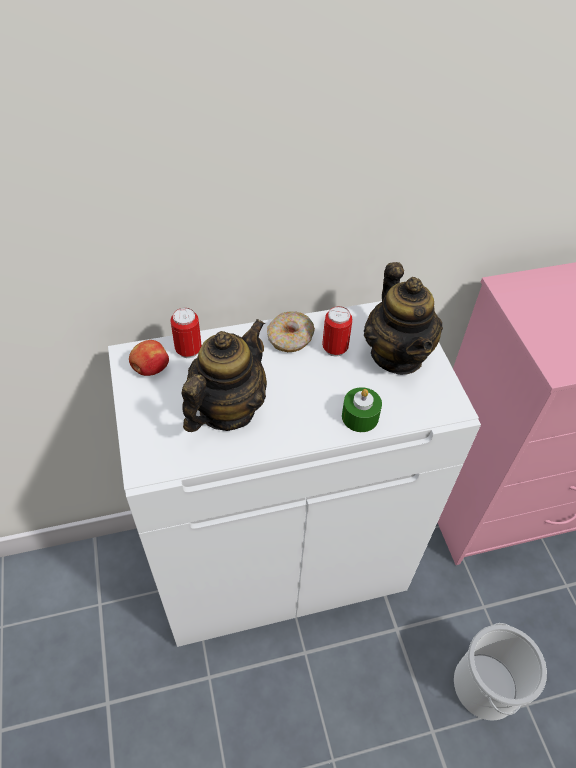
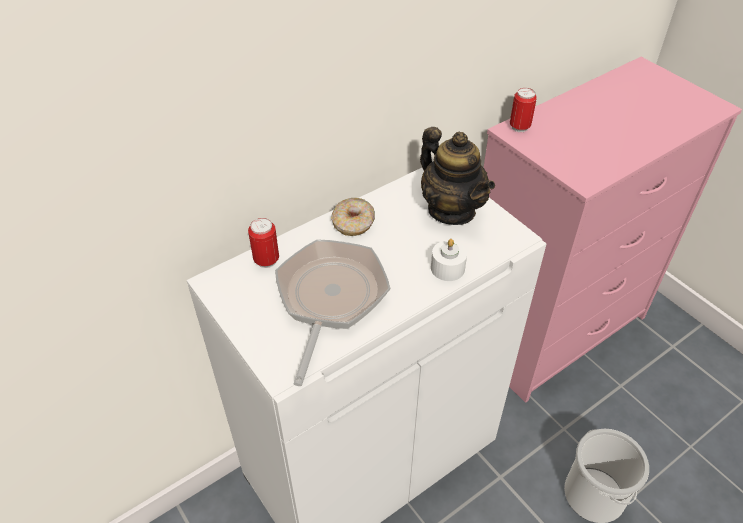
camera: 20 degrees left, 5 degrees down
apple [129,340,169,376] -> none
teapot [182,319,267,432] -> frying pan [275,239,391,386]
can [322,306,352,356] -> can moved to [510,88,537,132]
green candle [342,387,382,432] -> white candle [431,239,467,281]

